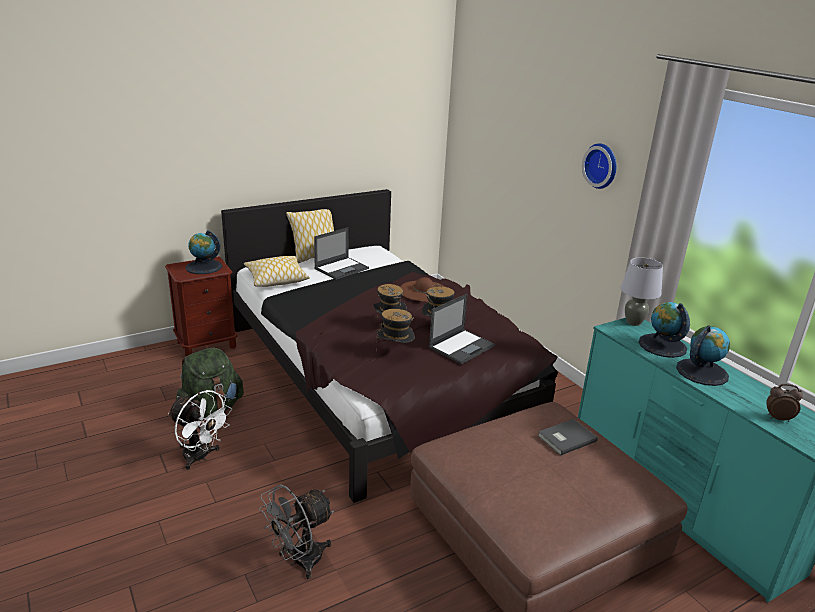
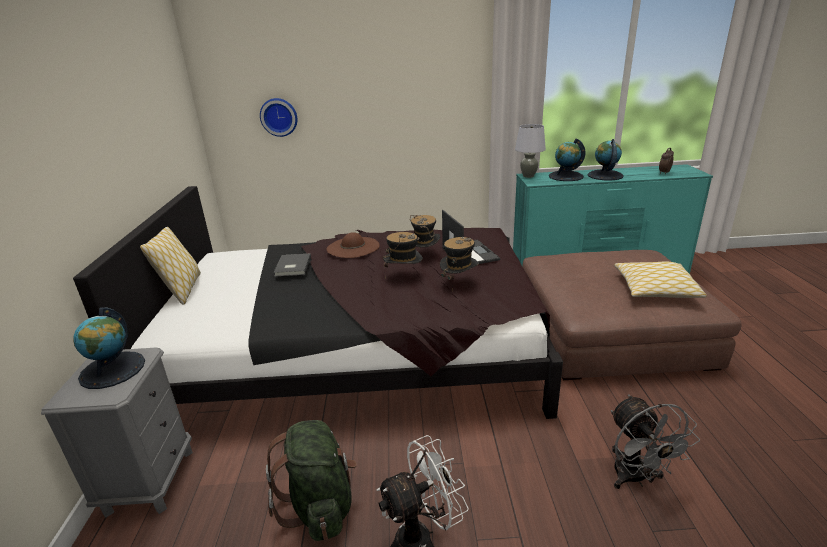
camera: 60 degrees left, 0 degrees up
brown nightstand [165,256,238,356] -> grey nightstand [41,347,193,518]
pillow [244,256,310,287] -> pillow moved to [614,262,707,298]
laptop [314,227,369,280] -> none
grey book [537,419,598,455] -> grey book moved to [273,253,311,276]
wall clock [582,143,616,189] -> wall clock moved to [260,98,298,137]

